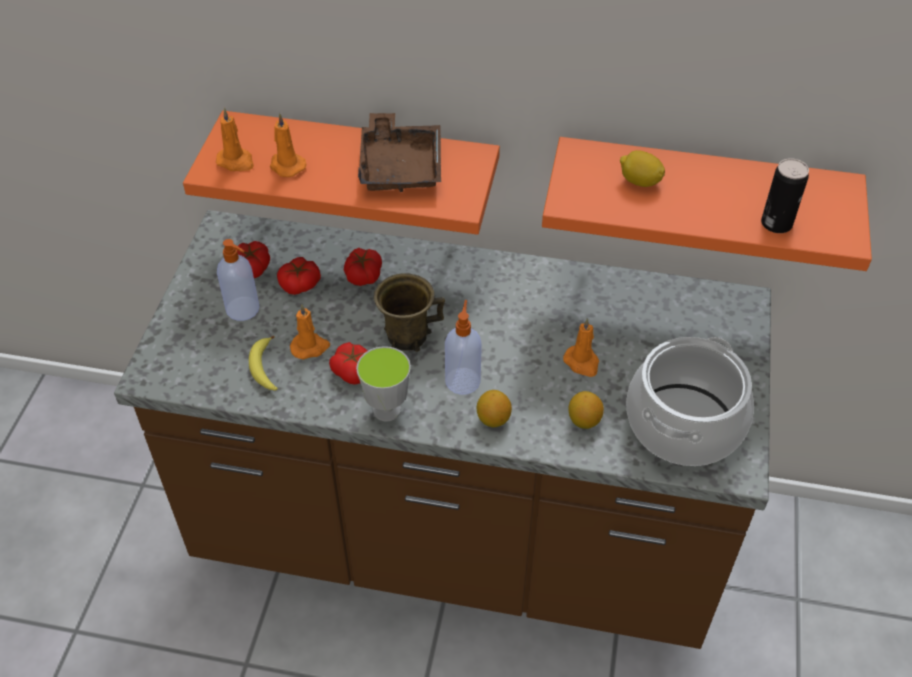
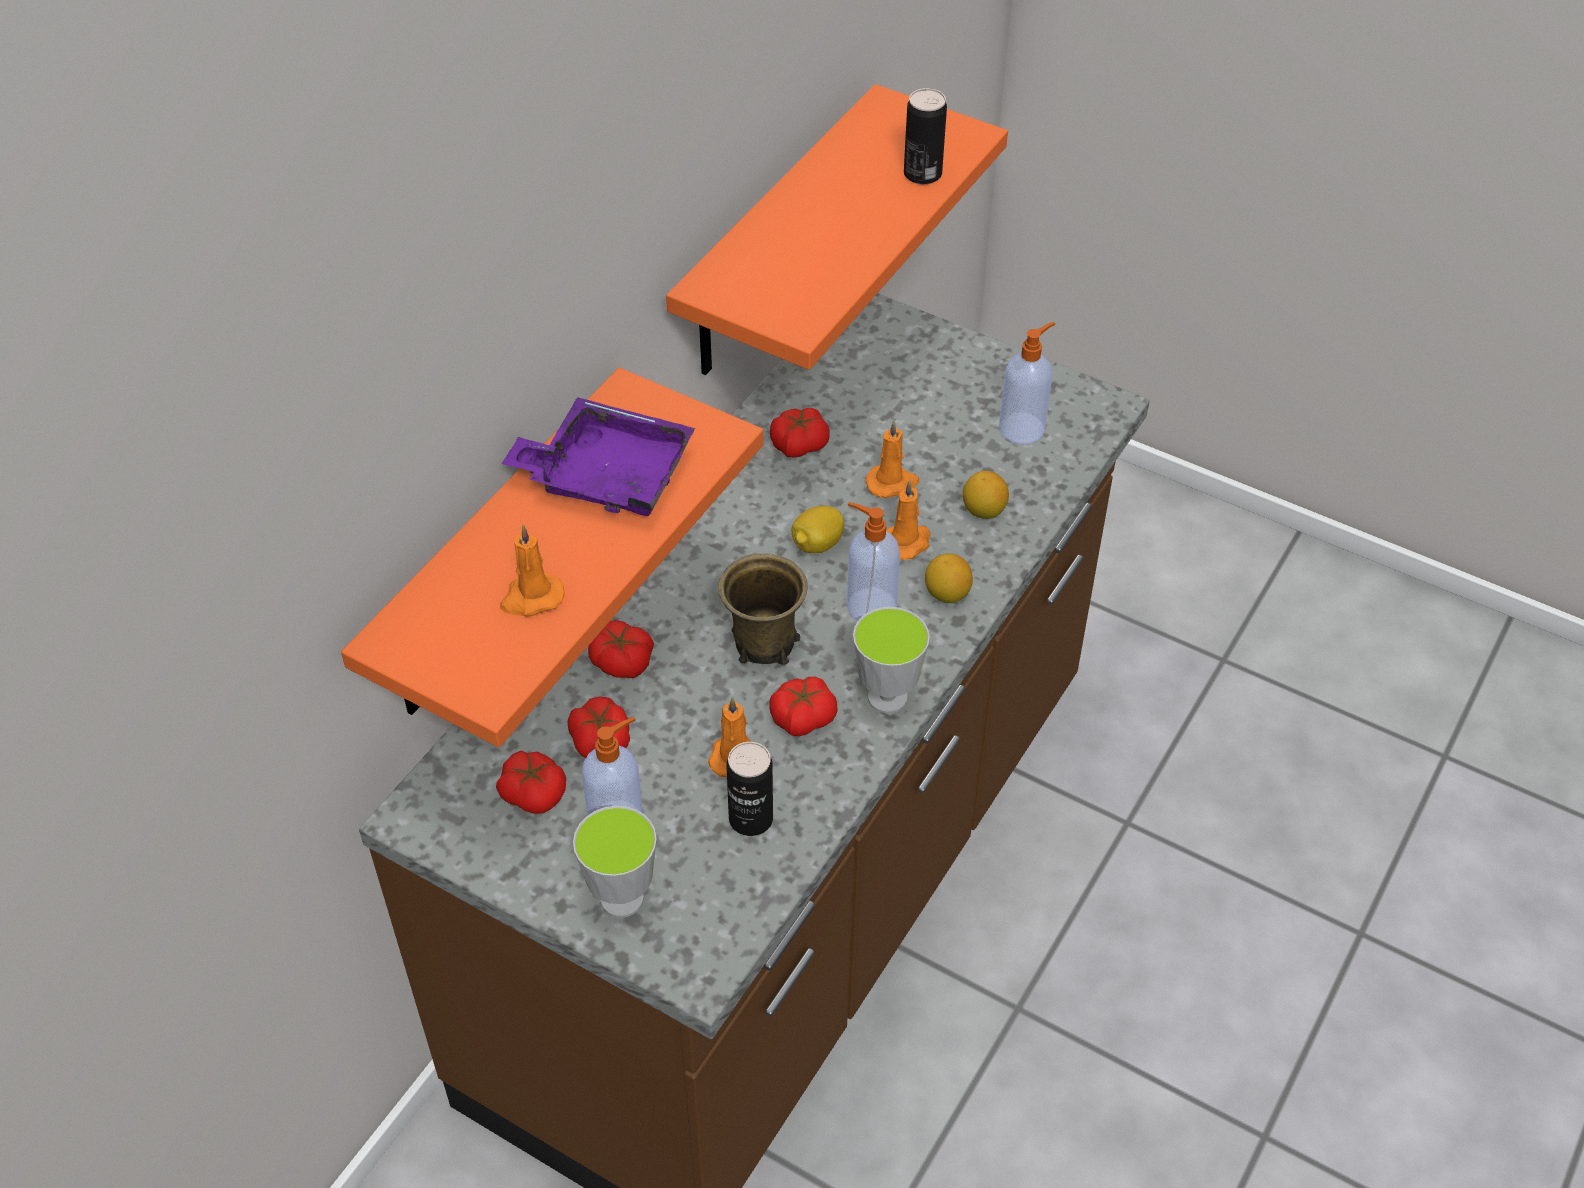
camera: 70 degrees left, 0 degrees up
orange candle [216,108,254,171] -> orange candle moved to [886,480,931,560]
banana [249,335,278,391] -> can [727,742,773,836]
brown tray [358,113,441,192] -> purple tray [501,397,695,516]
lemon [620,150,665,187] -> lemon moved to [792,506,844,553]
cooking pot [626,337,754,466] -> soap dispenser [999,322,1056,444]
none -> cup [573,806,657,918]
none -> tomato [770,407,830,458]

